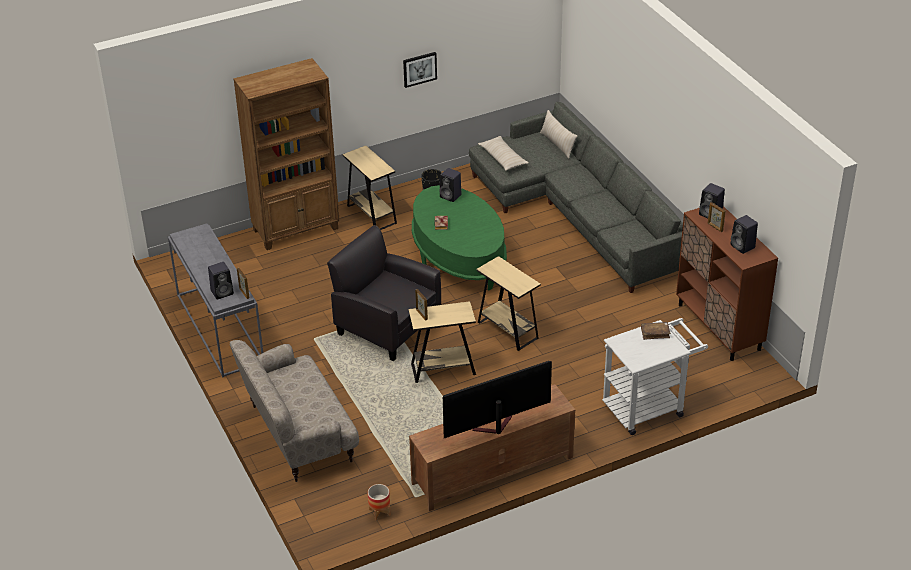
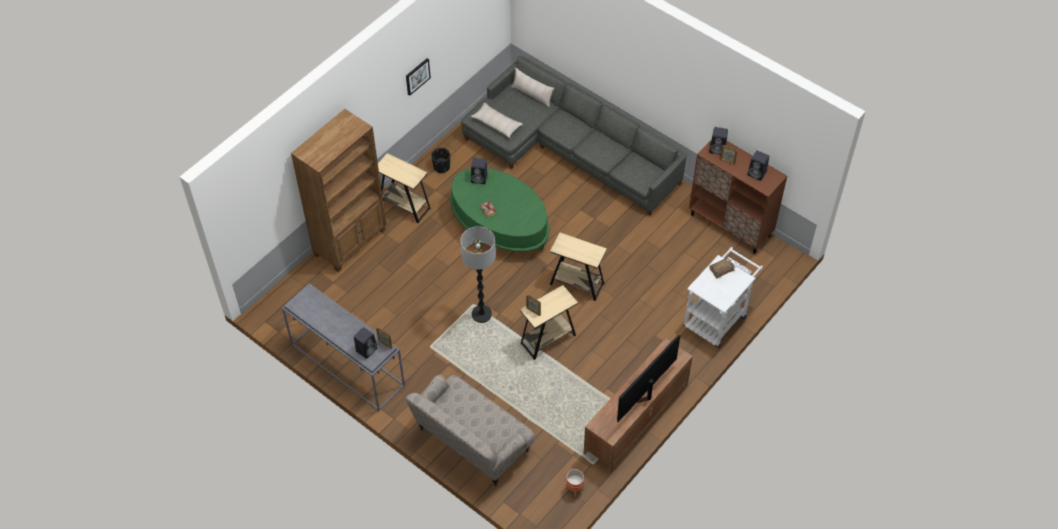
camera: 25 degrees left, 15 degrees up
black armchair [327,225,441,361] -> floor lamp [461,226,496,323]

